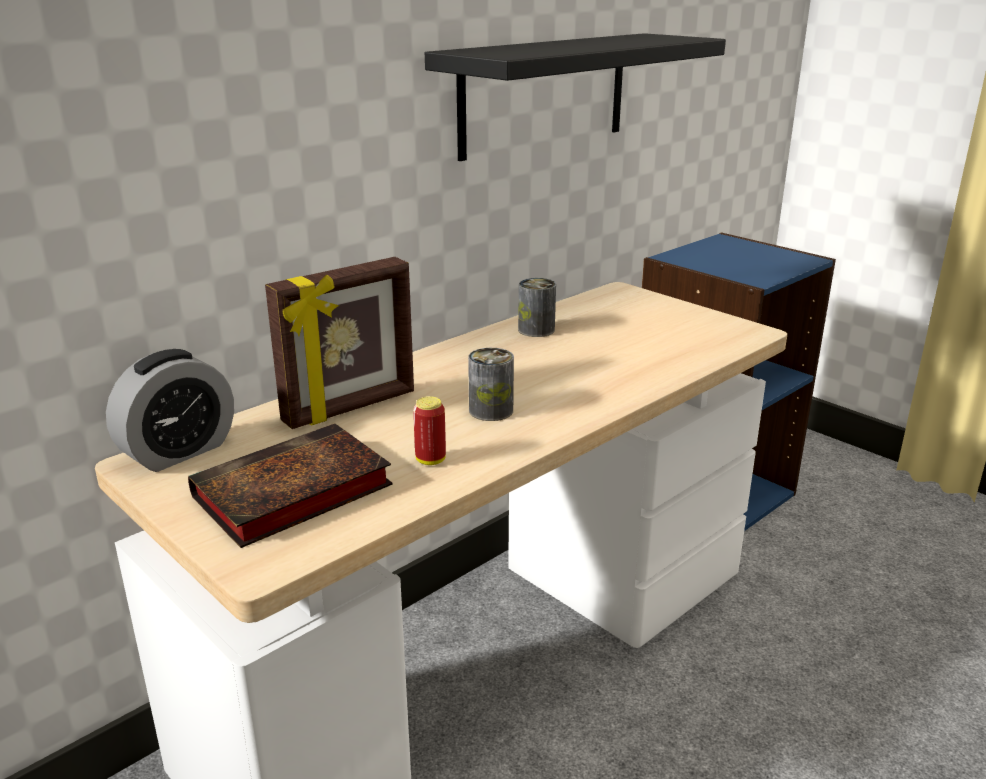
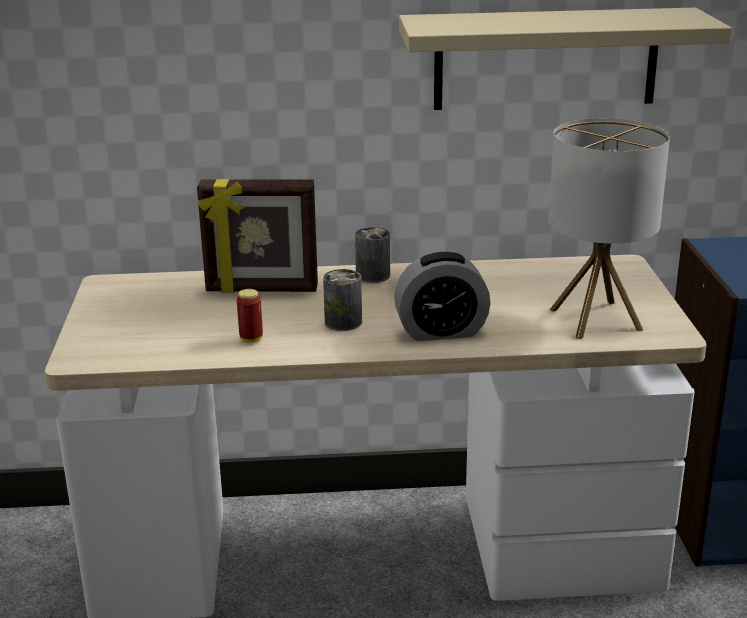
camera: 40 degrees right, 0 degrees up
alarm clock [106,349,234,472] -> alarm clock moved to [394,252,491,341]
book [188,423,393,548] -> none
black shelf [425,33,726,161] -> beige shelf [399,8,732,110]
can [518,278,556,337] -> can moved to [355,227,390,283]
none -> table lamp [548,118,670,339]

